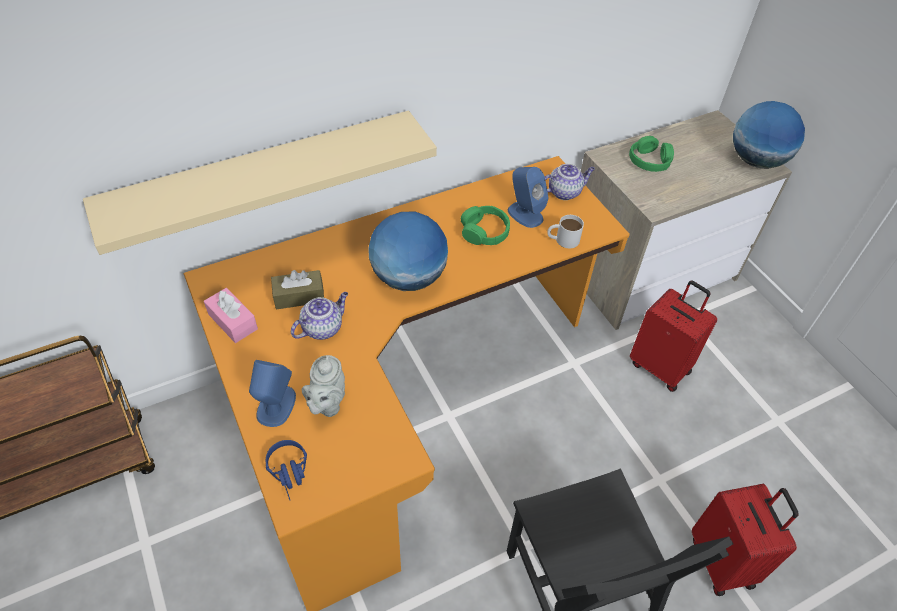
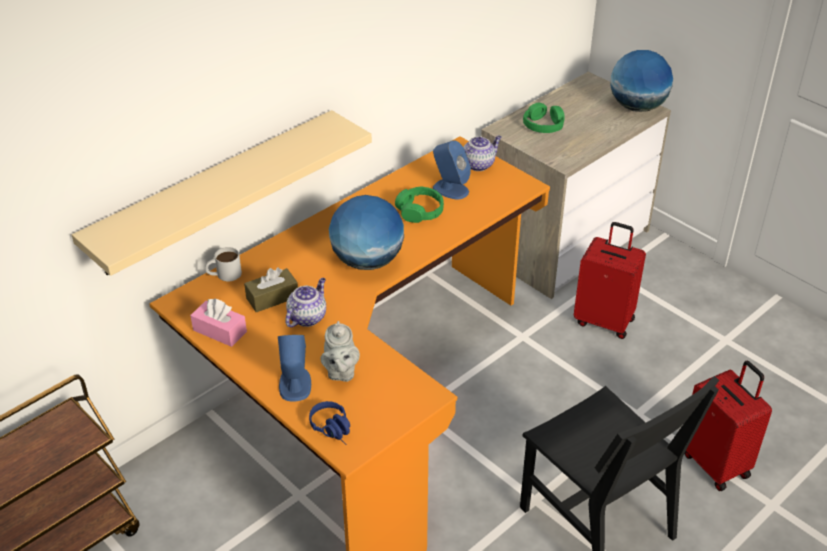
camera: 15 degrees left, 10 degrees down
white mug [547,215,584,248] -> white mug moved to [205,247,242,281]

